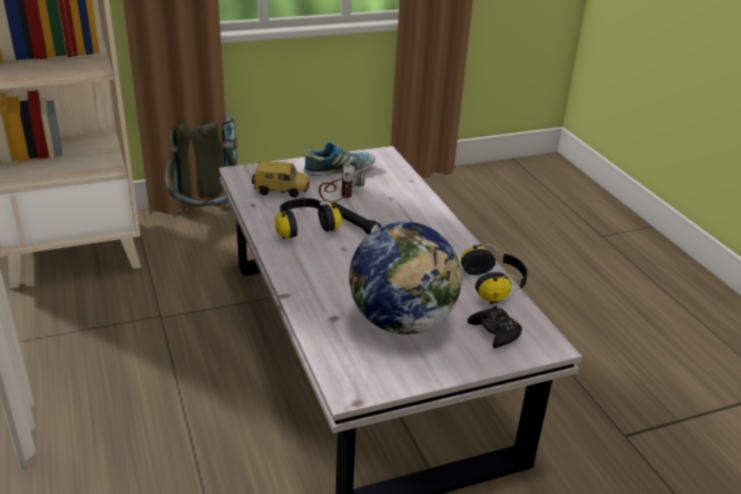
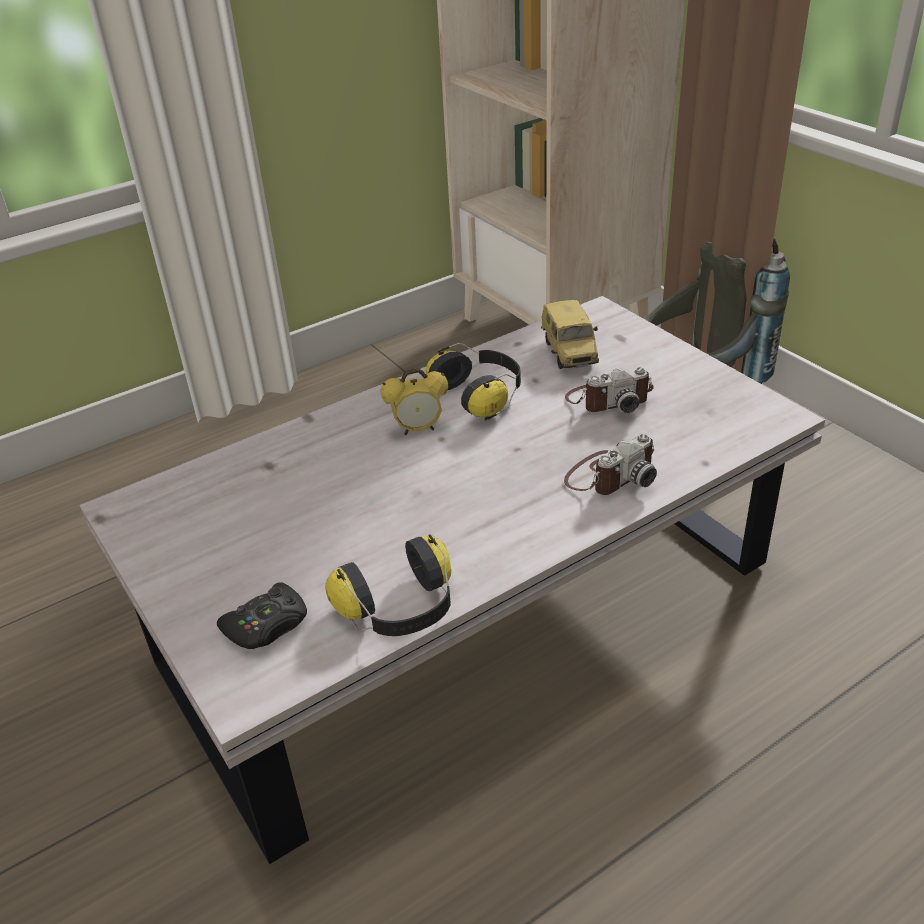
camera: 80 degrees right, 5 degrees up
shoe [304,142,375,176] -> none
black flashlight [331,202,381,235] -> none
globe [349,221,463,334] -> none
none -> alarm clock [380,368,448,435]
none -> camera [564,434,657,495]

